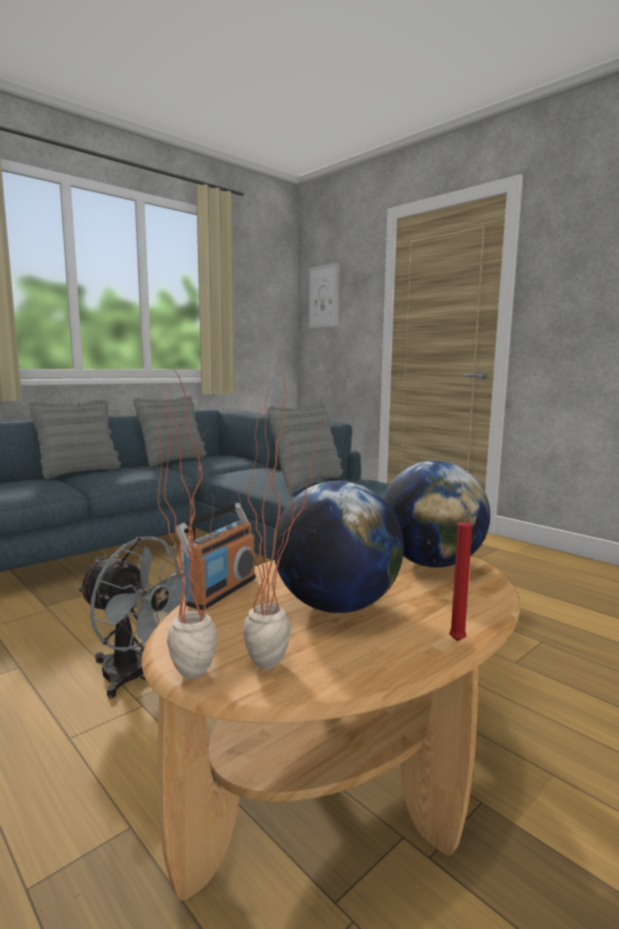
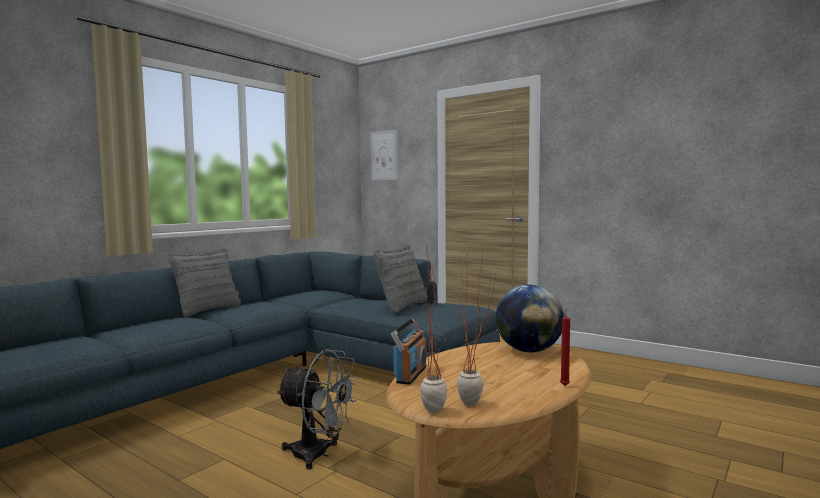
camera: 10 degrees left, 5 degrees down
grey pillow [133,396,207,467] -> none
globe [273,481,404,613] -> none

